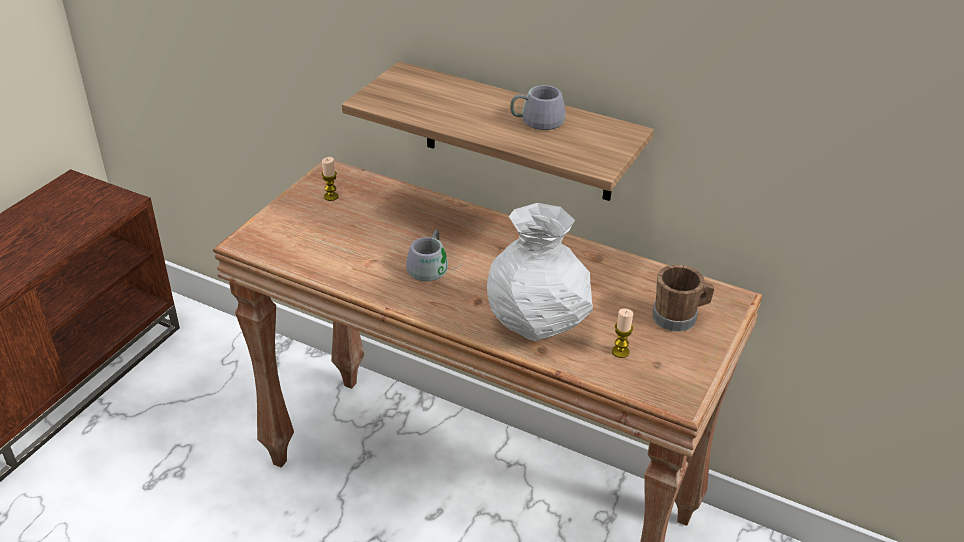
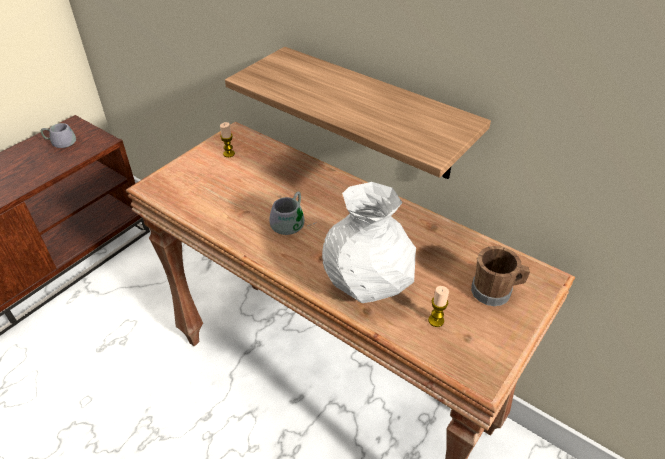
camera: 10 degrees right, 5 degrees up
grey mug [510,85,566,130] -> grey mug moved to [41,123,76,148]

